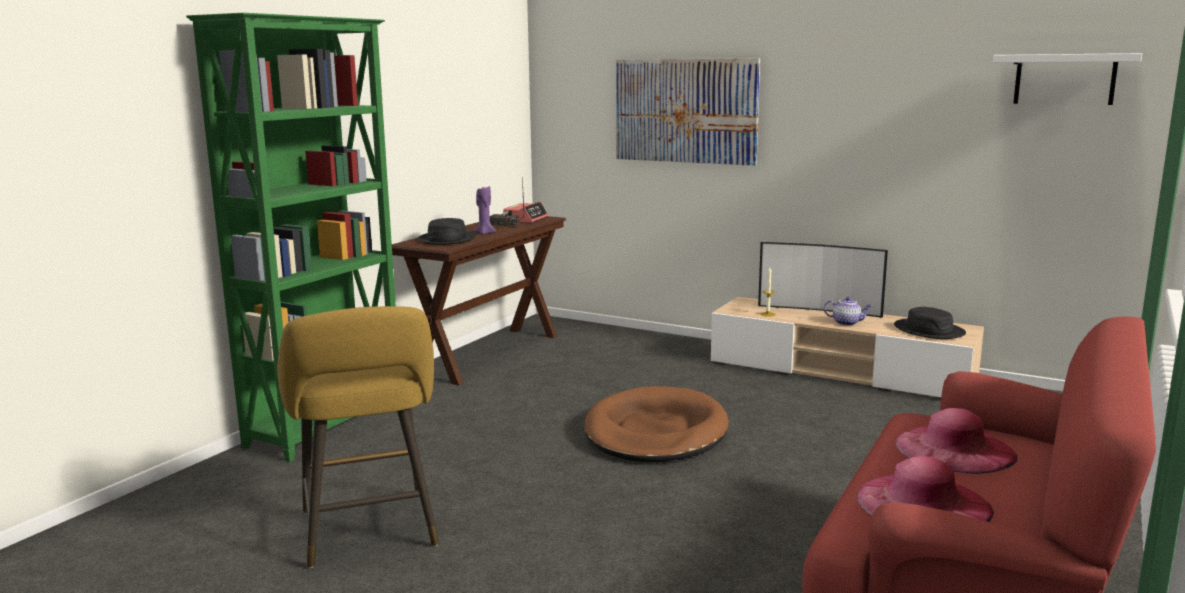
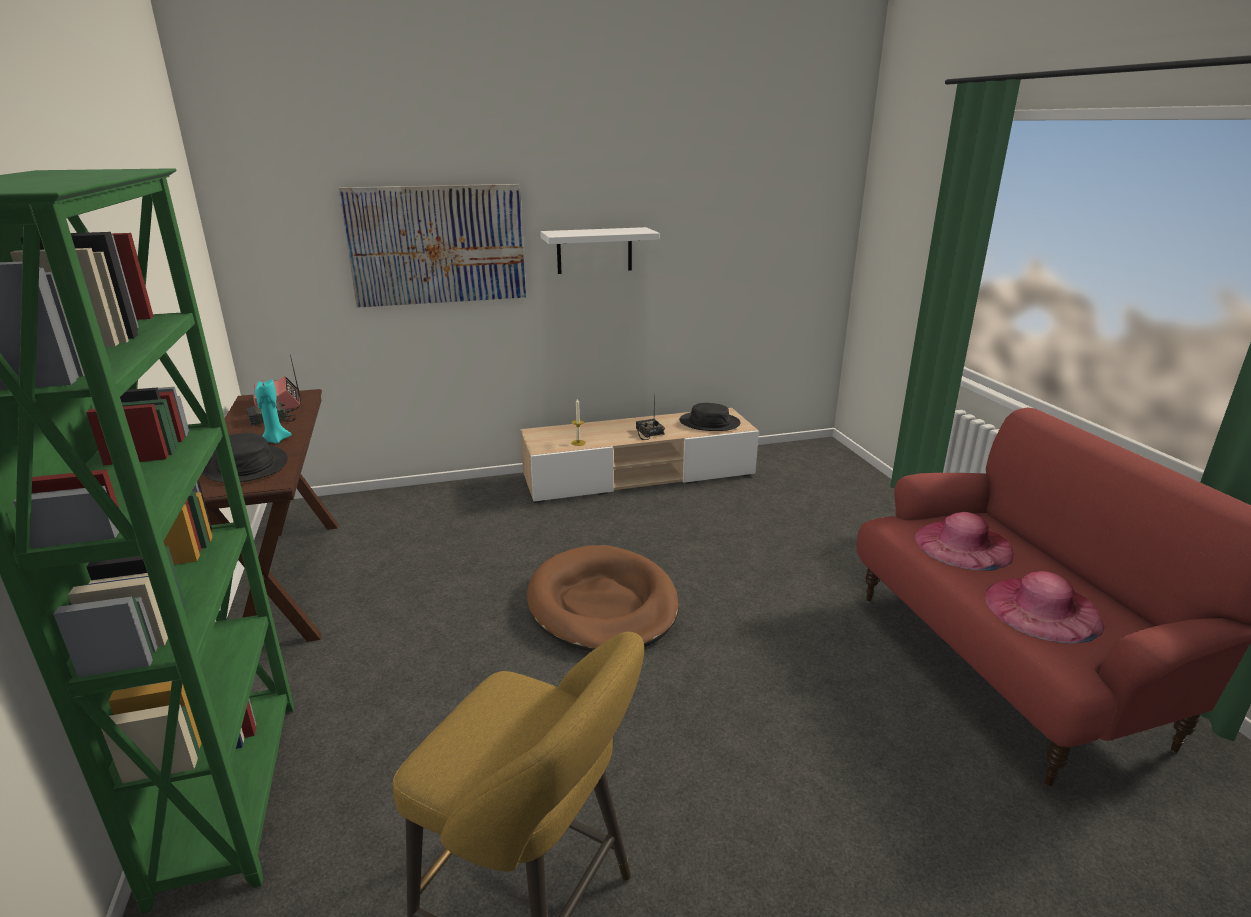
camera: 45 degrees left, 10 degrees up
purple candle [474,186,496,235] -> turquoise candle [255,379,292,444]
television [758,242,888,318] -> none
teapot [824,297,872,326] -> radio [636,394,665,440]
white shelf [993,53,1142,105] -> white shelf moved to [540,227,660,274]

